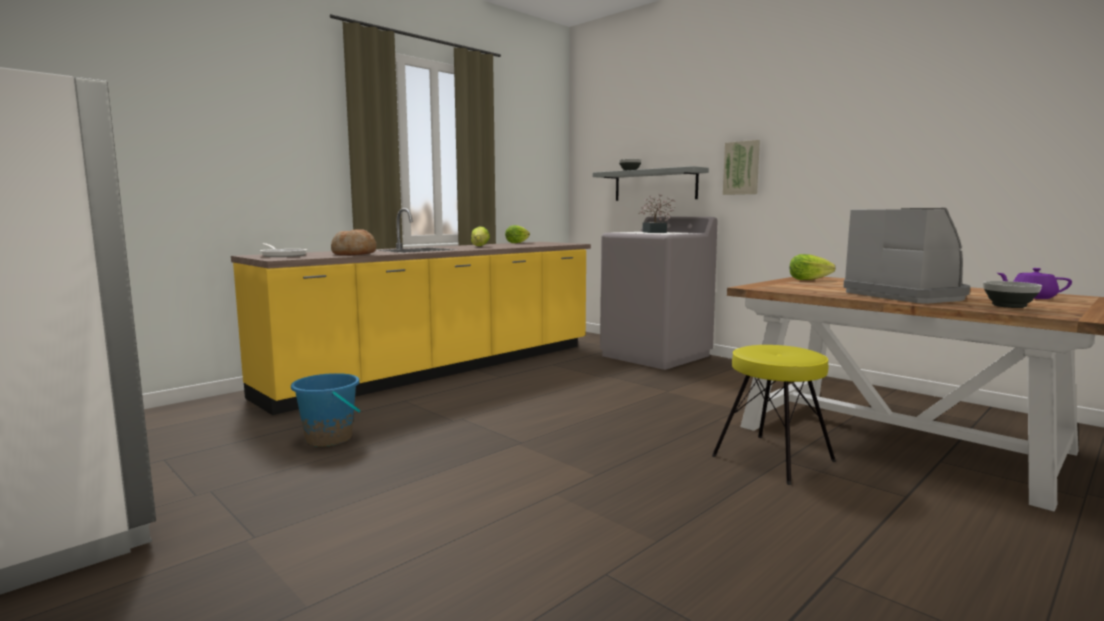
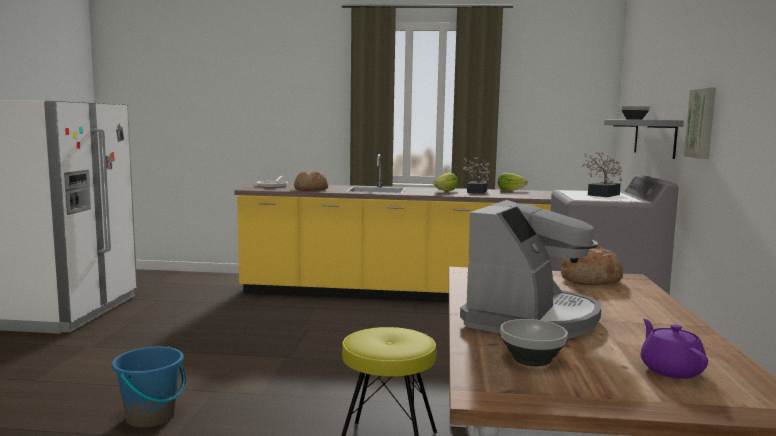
camera: 50 degrees right, 0 degrees up
blue bucket [291,373,361,447] -> blue bucket moved to [111,347,186,428]
lettuce [790,254,836,280] -> bread [561,246,623,285]
none -> potted plant [463,157,493,194]

